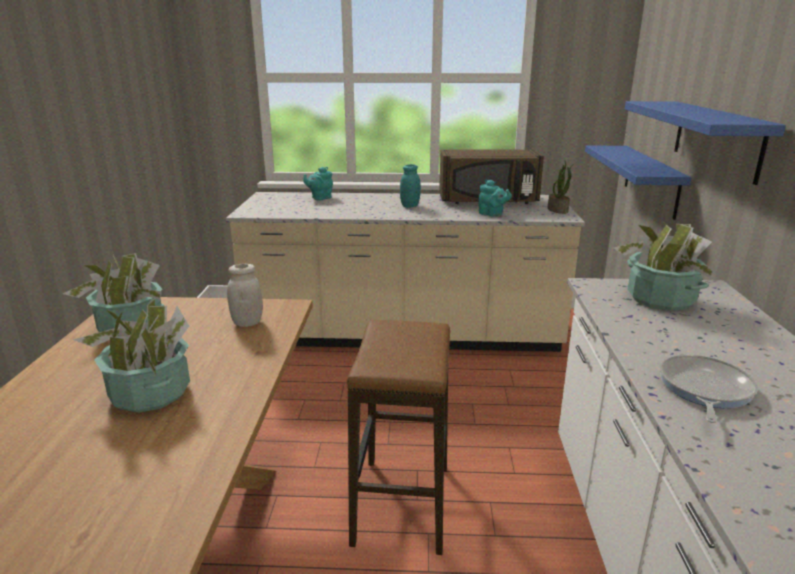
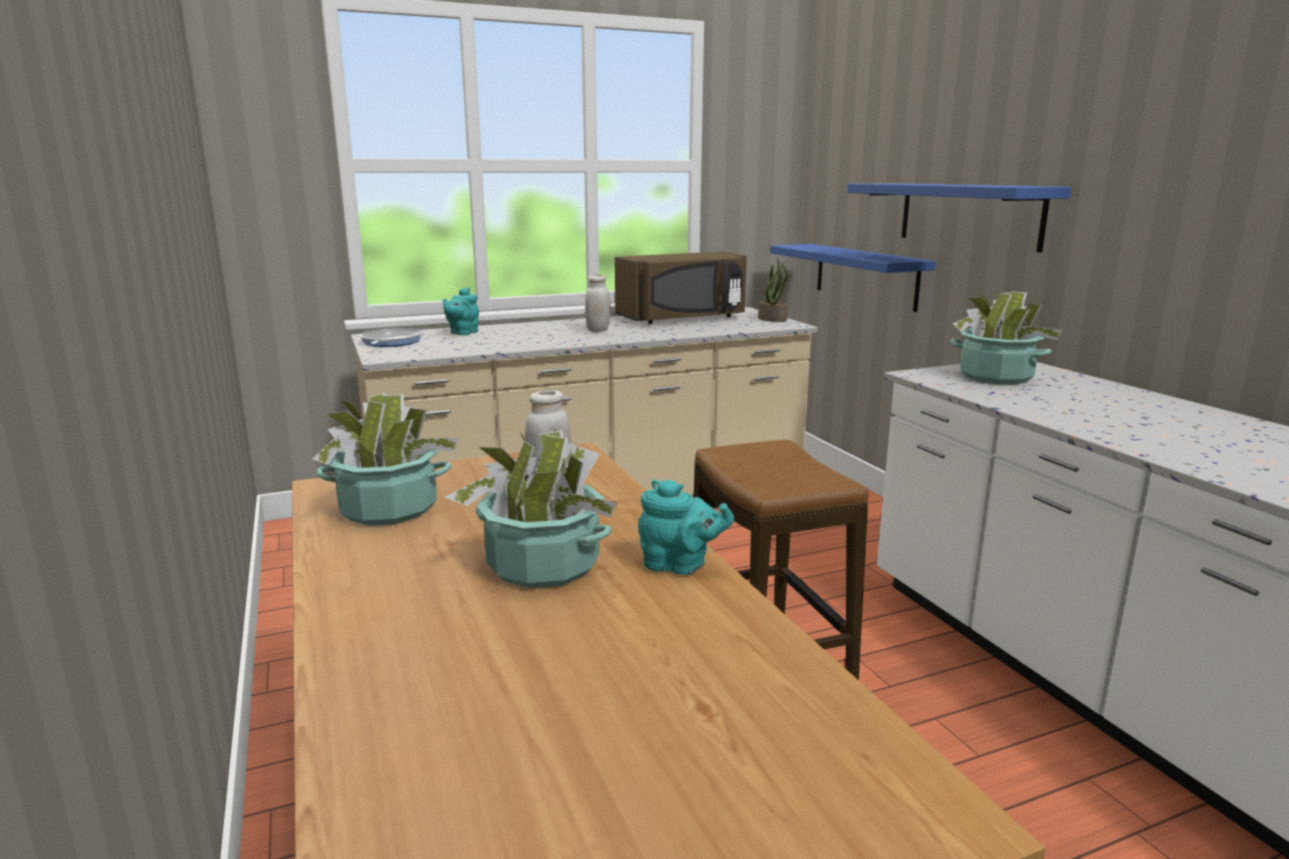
camera: 25 degrees left, 5 degrees down
turquoise jar [400,164,421,208] -> white jar [585,274,611,332]
turquoise teapot [478,179,512,216] -> turquoise teapot moved to [638,479,734,575]
frying pan [659,354,758,423] -> frying pan moved to [360,328,422,347]

